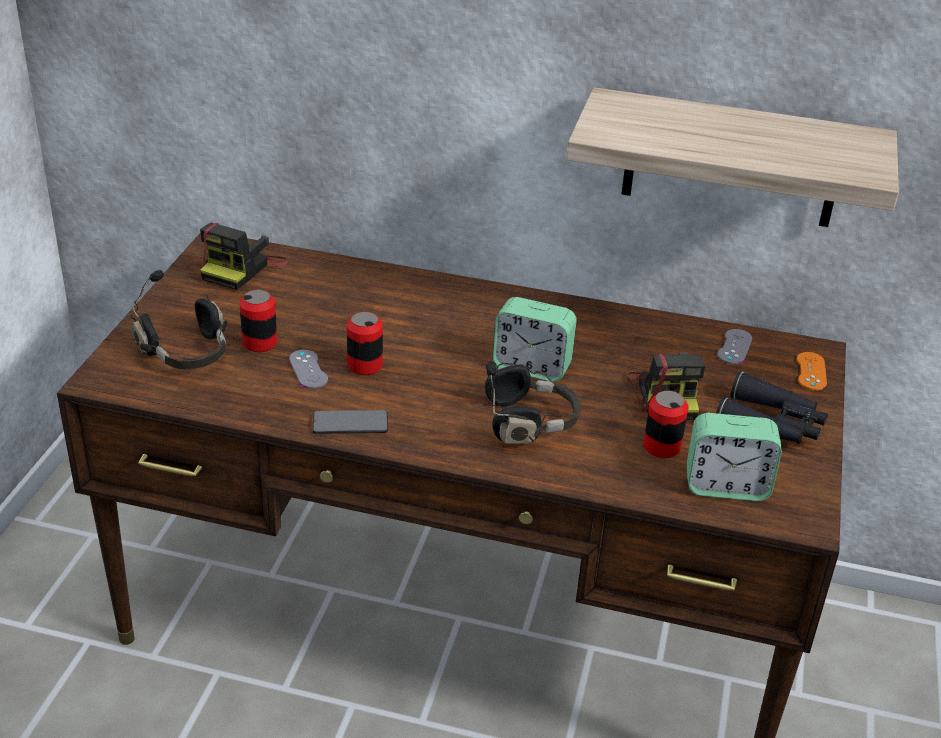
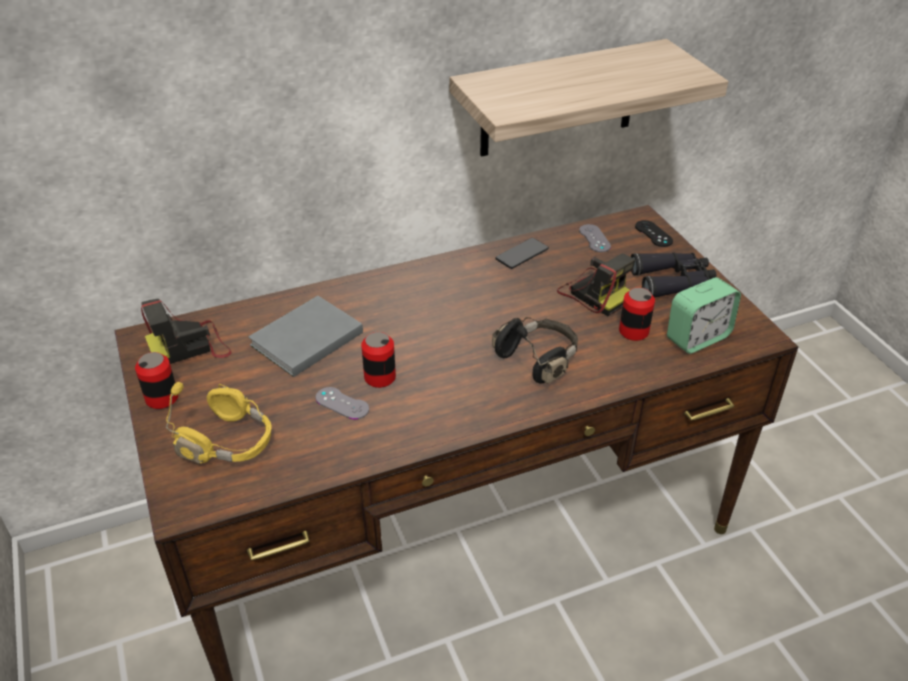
camera: 35 degrees left, 5 degrees up
black headphones [131,270,227,369] -> yellow headphones [166,382,272,464]
camera [200,223,288,290] -> camera turned 75 degrees clockwise [141,299,232,364]
can [239,290,277,352] -> can moved to [135,352,178,409]
phone [313,410,388,434] -> phone moved to [495,238,549,269]
alarm clock [492,297,577,382] -> none
orange game controller [797,352,827,391] -> black game controller [635,220,673,247]
none -> grey book [248,296,363,377]

